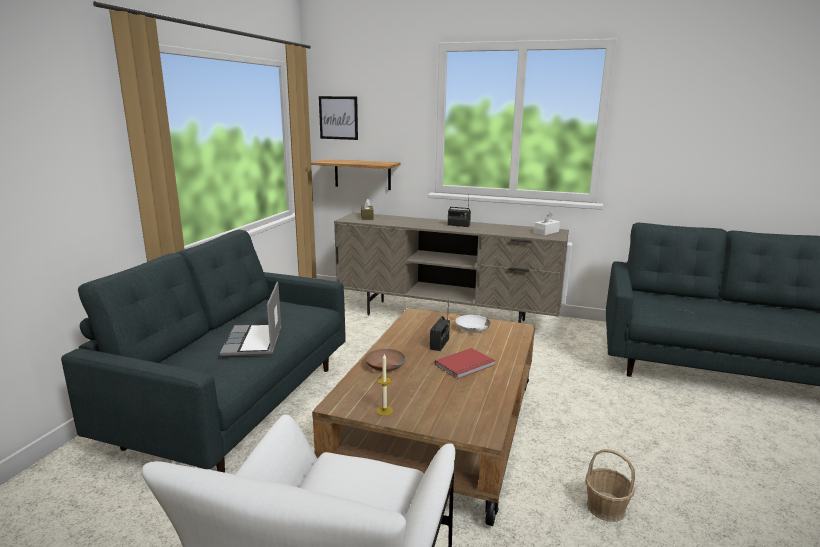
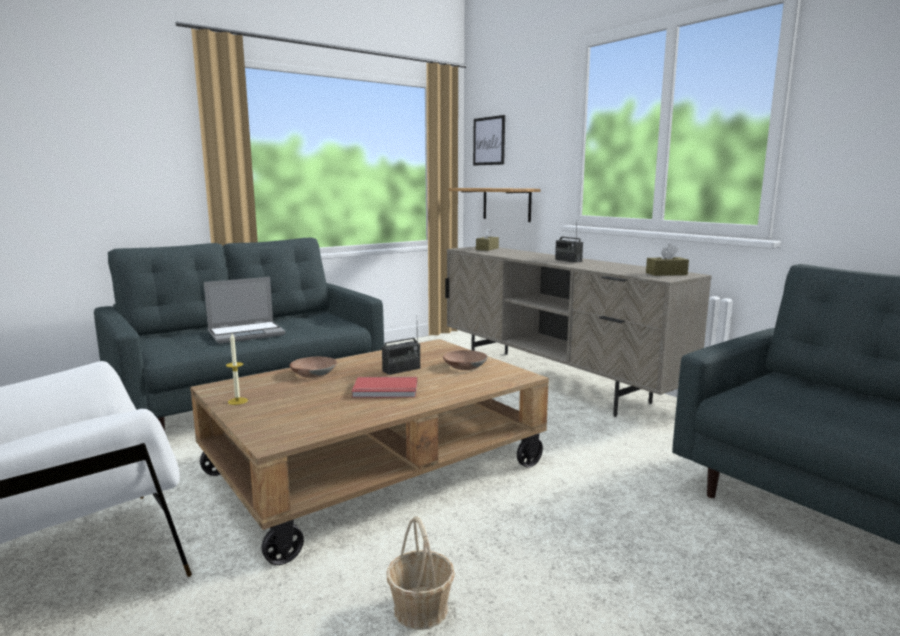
camera: 35 degrees right, 5 degrees down
laptop [220,282,282,356] -> laptop turned 150 degrees counterclockwise [204,277,285,344]
white bowl [456,315,491,333] -> brown bowl [443,350,488,370]
white tissue box [534,212,560,235] -> brown tissue box [646,244,689,276]

